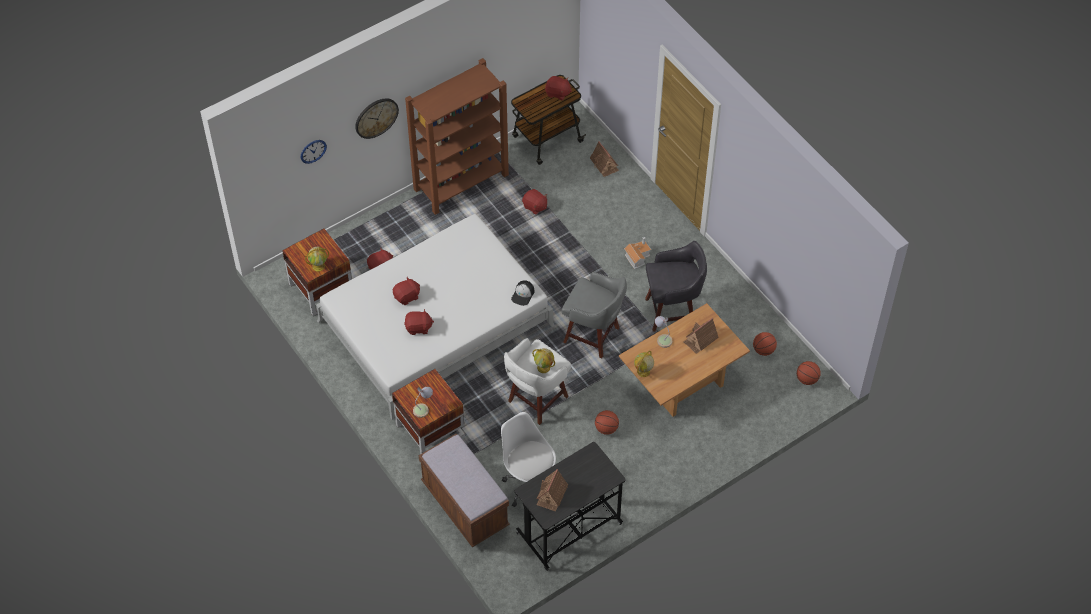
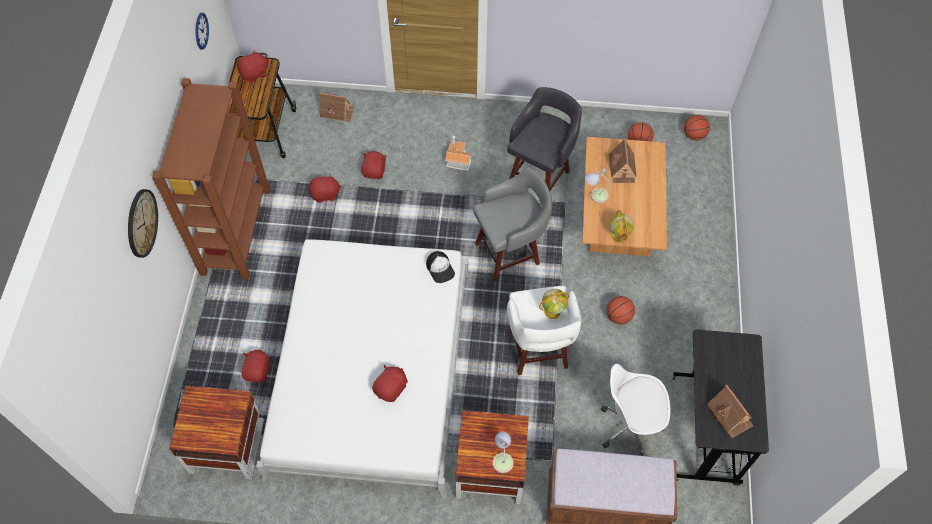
camera: 50 degrees left, 5 degrees up
wall clock [301,140,327,164] -> wall clock moved to [196,13,209,49]
globe [305,247,329,272] -> none
red plush toy [393,277,420,305] -> red plush toy moved to [362,151,387,179]

